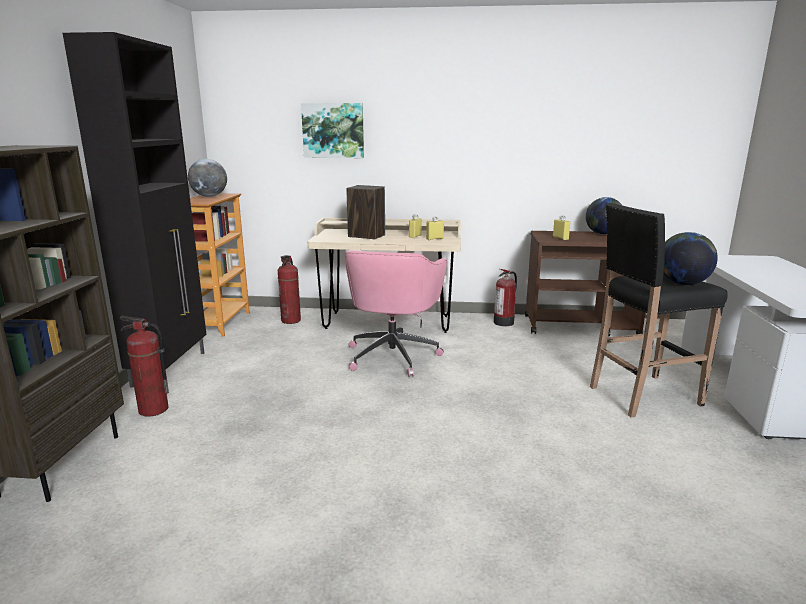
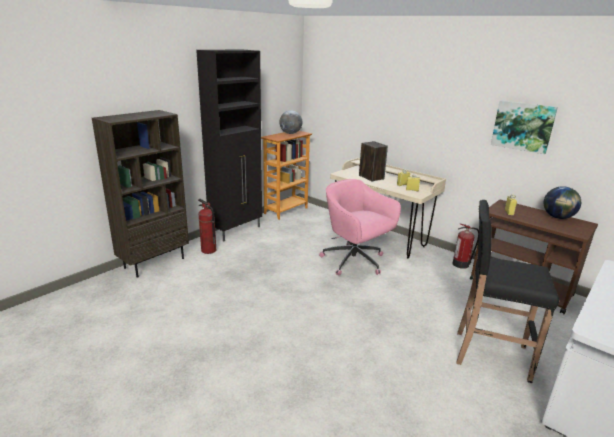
camera: 35 degrees right, 5 degrees up
fire extinguisher [278,255,301,324] -> none
picture [301,103,364,158] -> picture moved to [491,101,558,154]
pink office chair [345,250,447,377] -> pink office chair turned 90 degrees clockwise [319,179,401,276]
globe [663,232,718,285] -> none

